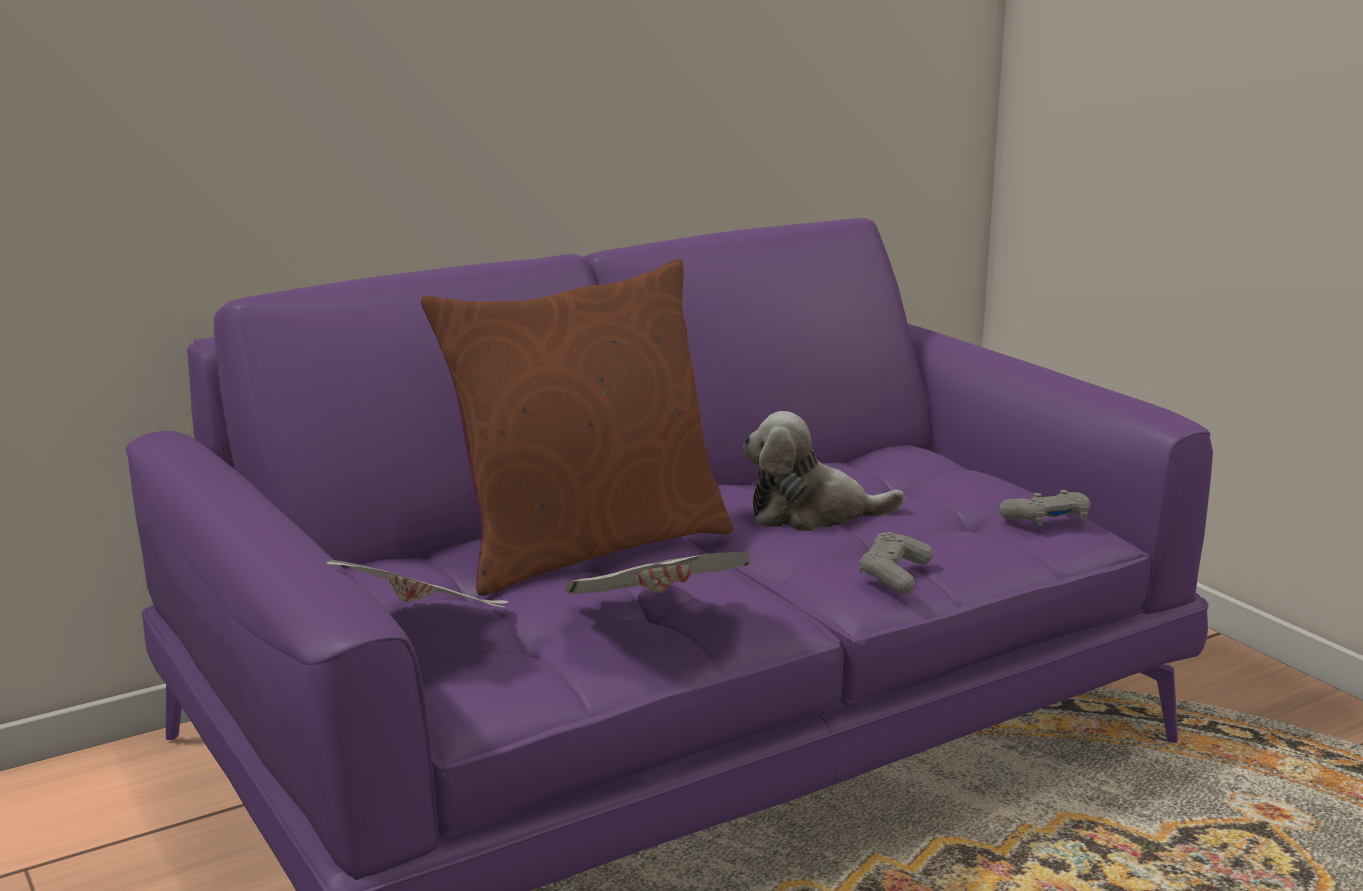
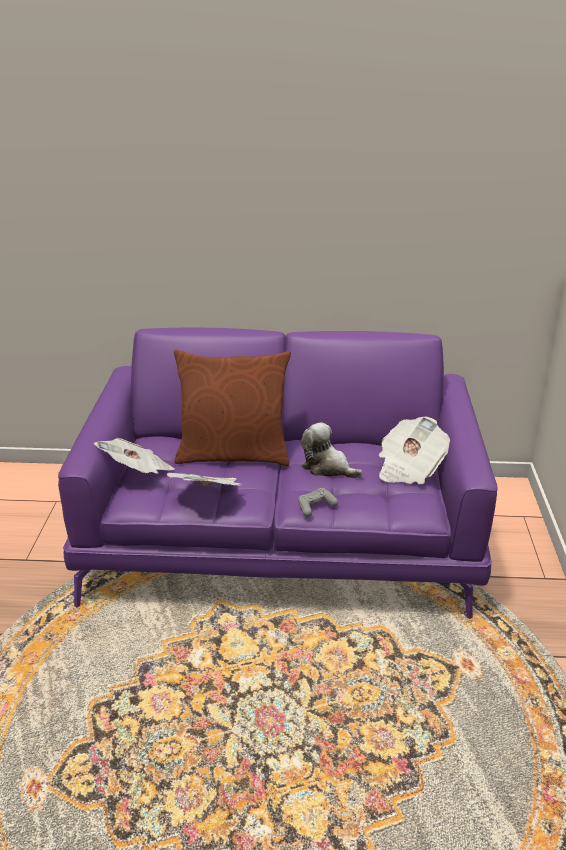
camera: 35 degrees right, 10 degrees up
grey game controller [999,490,1091,526] -> none
none -> newspaper [379,417,450,484]

